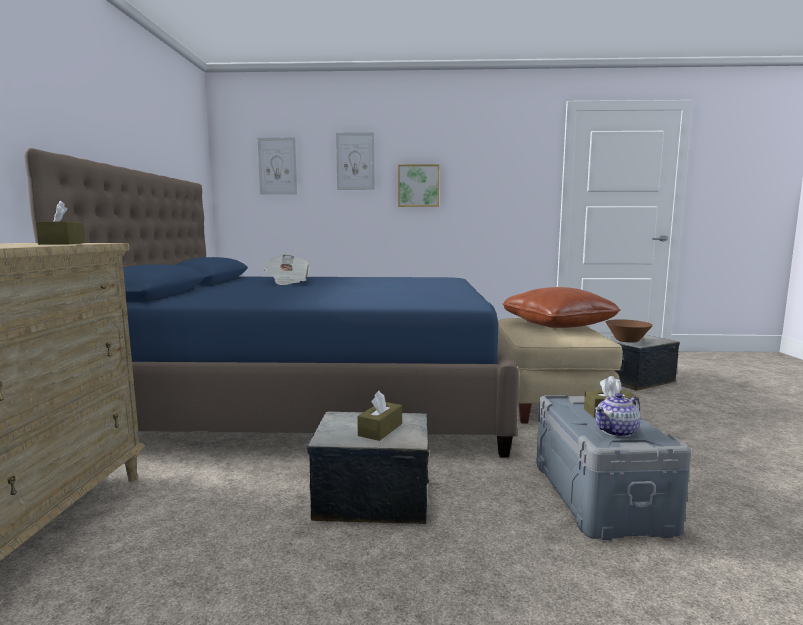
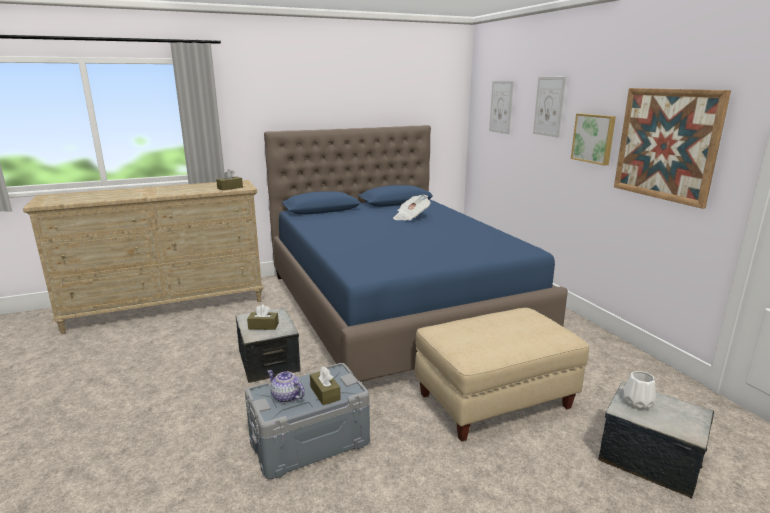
camera: 65 degrees right, 10 degrees up
brown pillow [503,287,621,328] -> none
brown bowl [606,319,653,343] -> white vase [624,371,656,410]
none -> picture [614,88,731,209]

